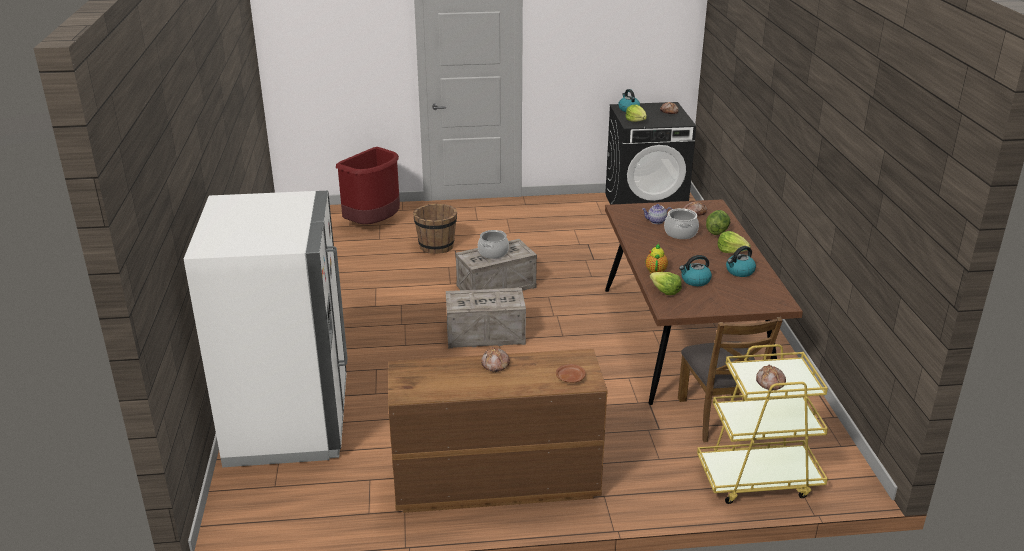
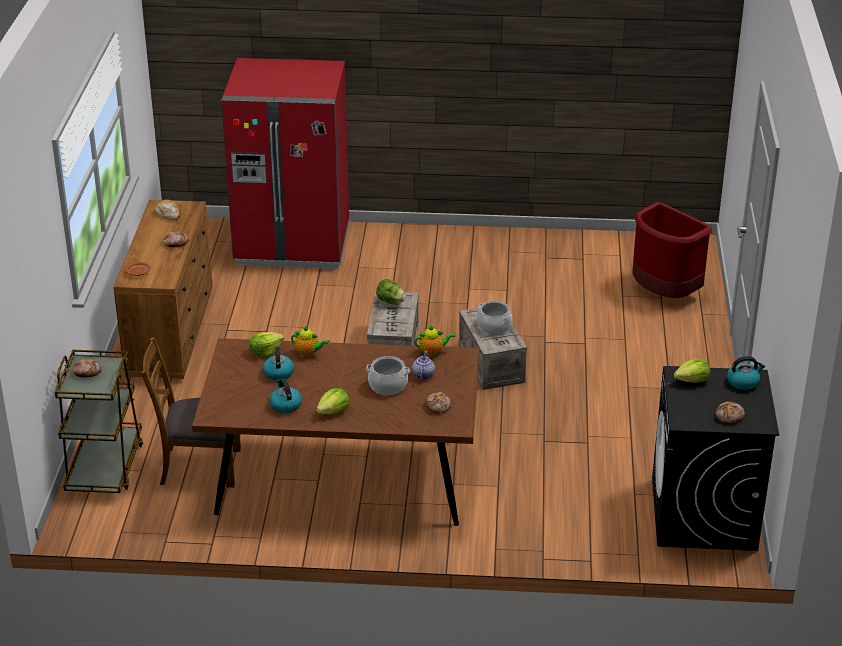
camera: 100 degrees right, 5 degrees up
white fridge [184,191,348,467] -> red fridge [221,58,349,269]
brown bucket [413,204,457,254] -> none
yellow cart [697,344,828,504] -> brown cart [55,350,143,493]
lettuce [706,210,730,235] -> lettuce moved to [376,279,406,304]
none -> bread [155,199,181,220]
none -> teapot [415,325,456,357]

